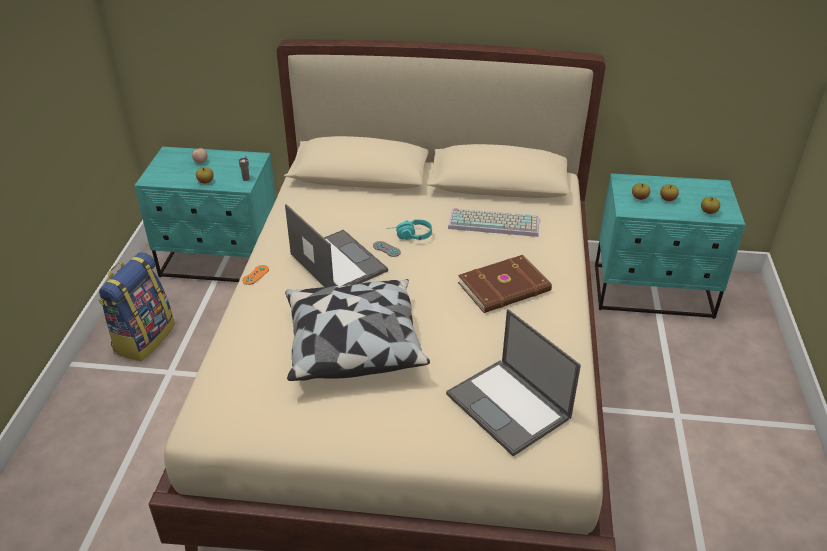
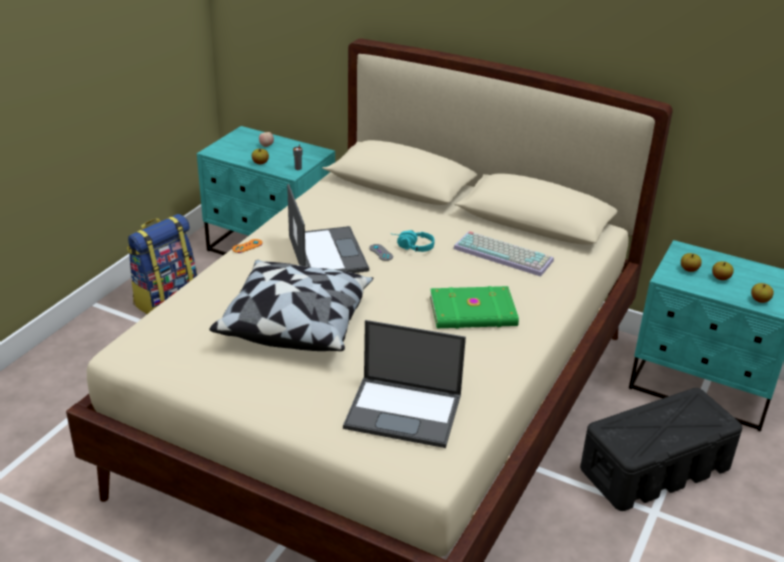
camera: 20 degrees right, 5 degrees down
laptop [446,309,581,456] -> laptop turned 60 degrees counterclockwise [343,320,466,448]
brown book [458,255,552,313] -> green book [430,286,519,329]
none -> black storage box [580,388,742,511]

